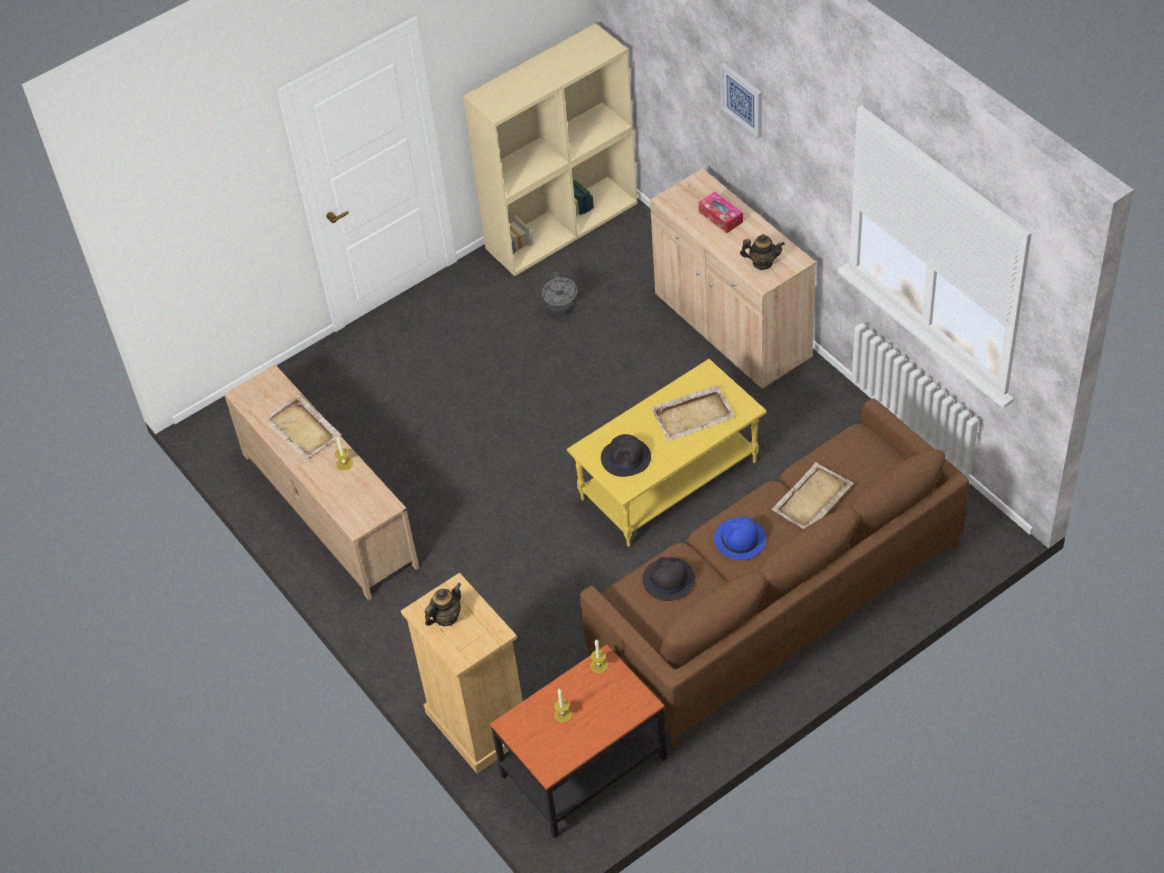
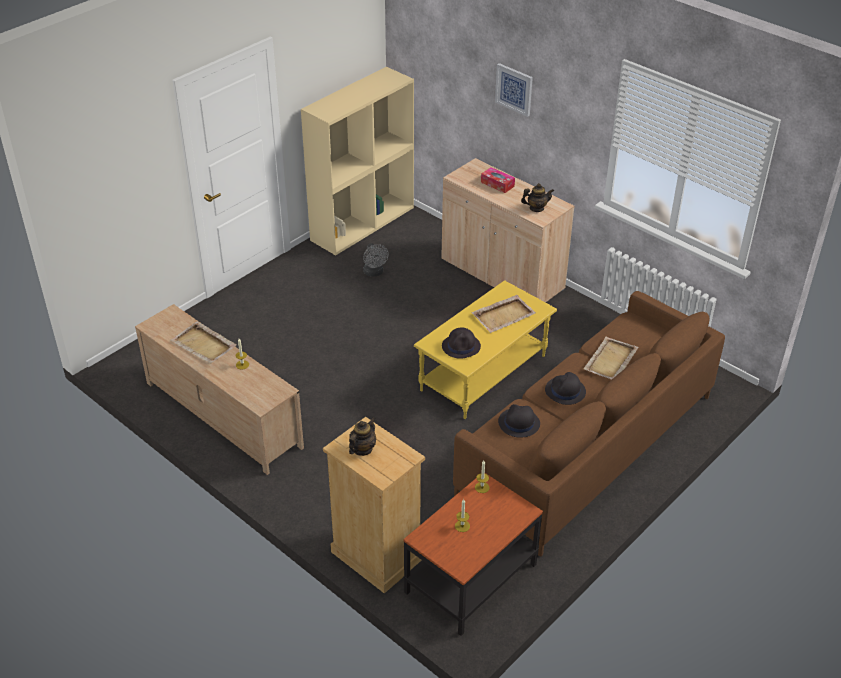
camera: 15 degrees left, 10 degrees down
blue hat [714,516,766,560] -> black hat [545,372,586,405]

